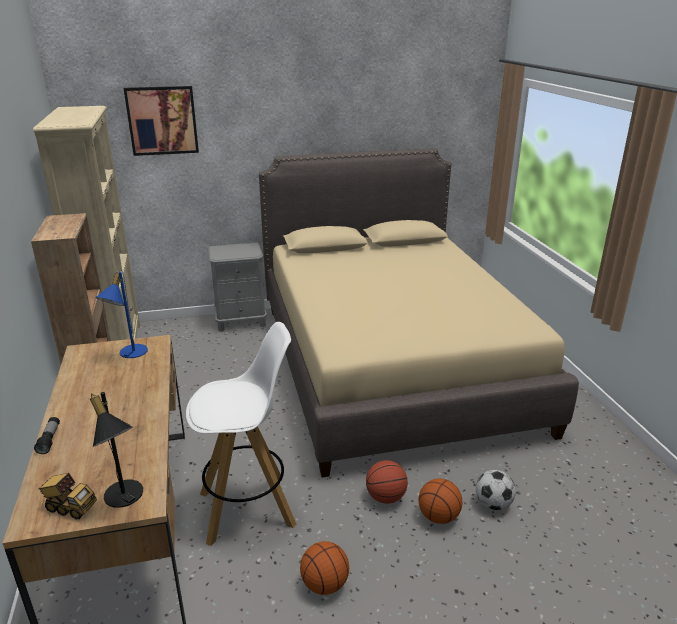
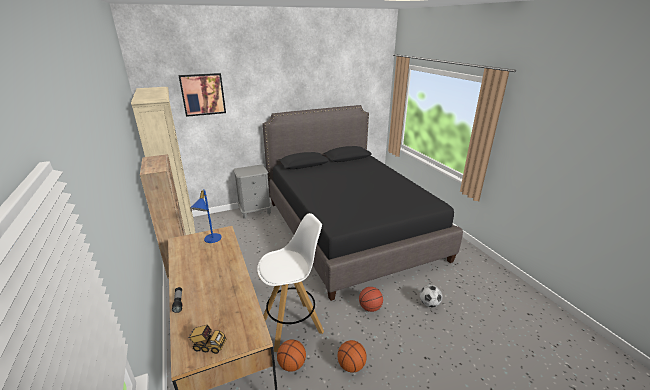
camera: 10 degrees left, 0 degrees up
black table lamp [90,392,143,508] -> none
beige bed [259,148,579,478] -> black bed [262,105,463,301]
basketball [419,478,462,524] -> basketball moved to [277,339,306,372]

